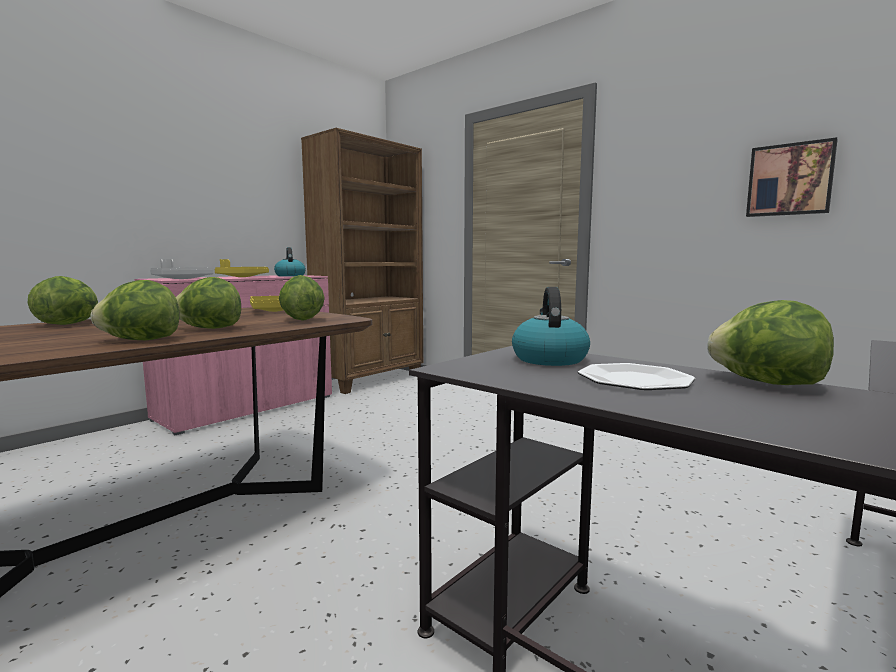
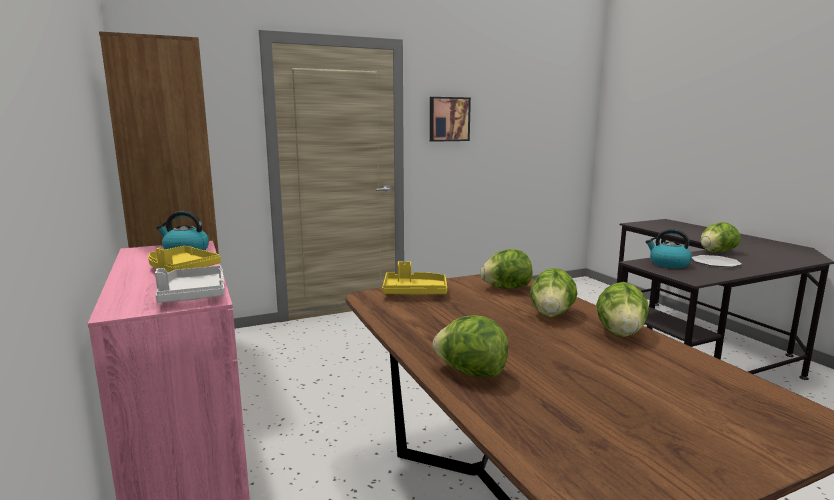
camera: 65 degrees left, 5 degrees up
picture [746,137,838,217] -> picture moved to [430,97,471,142]

